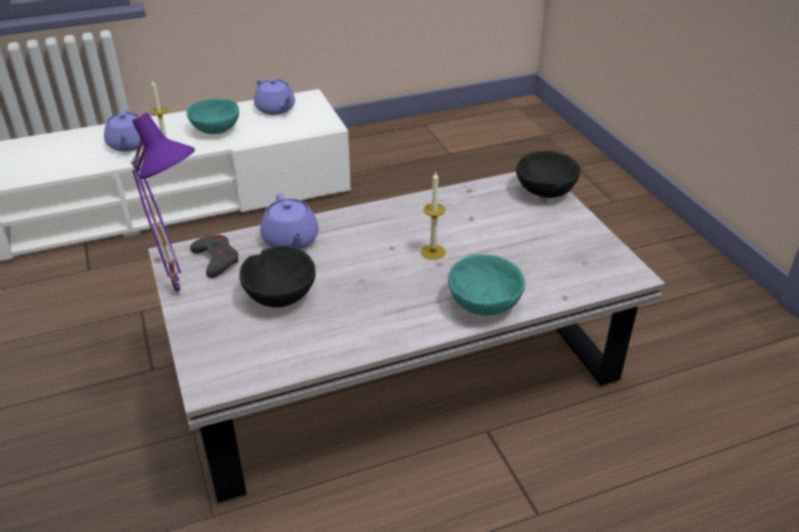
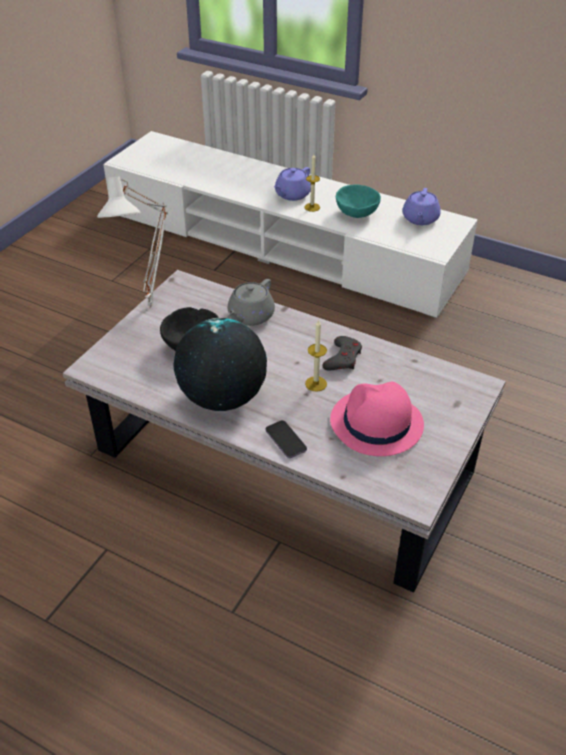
camera: 50 degrees right, 5 degrees up
purple table lamp [131,113,195,296] -> white table lamp [97,176,168,309]
grey game controller [190,235,238,278] -> grey game controller moved to [322,336,362,371]
purple teapot [260,194,318,250] -> grey teapot [227,279,275,326]
turquoise bowl [448,254,525,316] -> phone [265,420,307,458]
black bowl [516,151,581,198] -> none
none -> globe [174,318,267,411]
none -> pink hat [330,382,424,456]

